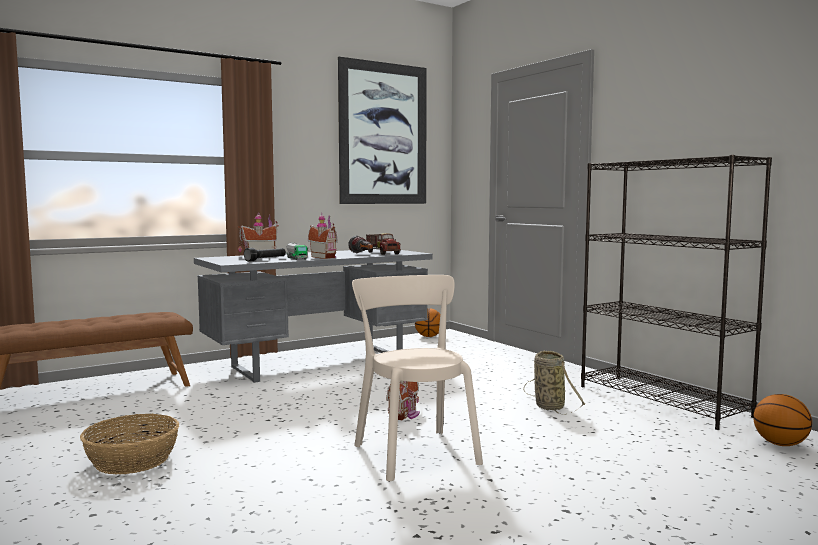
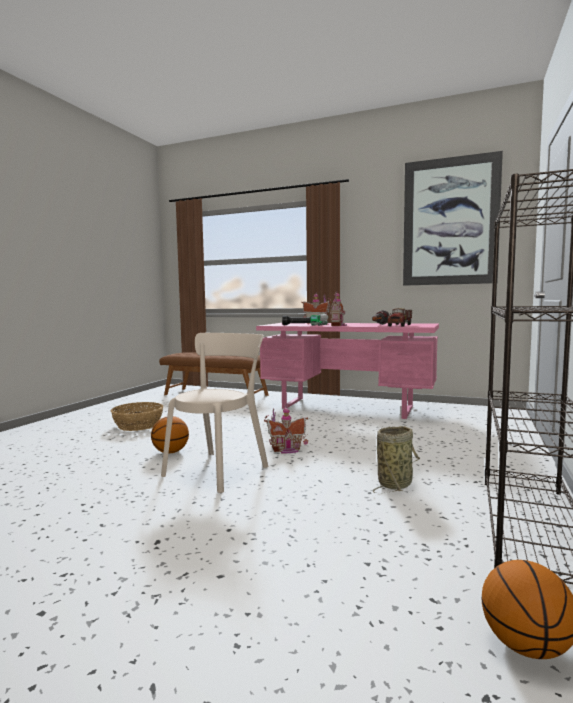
camera: 55 degrees right, 0 degrees up
grey desk [194,249,433,383] -> pink desk [256,323,439,419]
basketball [415,308,440,337] -> basketball moved to [151,416,189,453]

